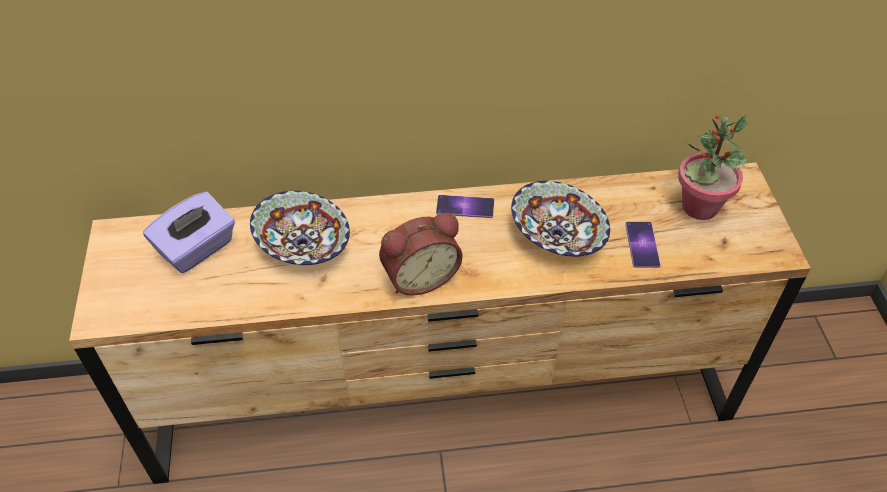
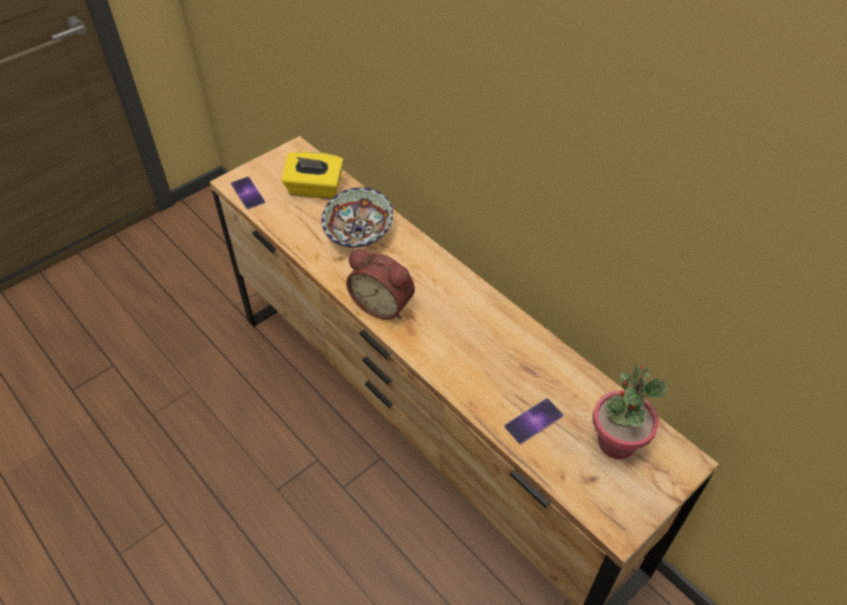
camera: 55 degrees right, 0 degrees up
purple tissue box [143,191,235,273] -> yellow tissue box [281,151,344,199]
phone [436,195,494,218] -> phone moved to [231,177,265,209]
bowl [511,181,610,257] -> none

